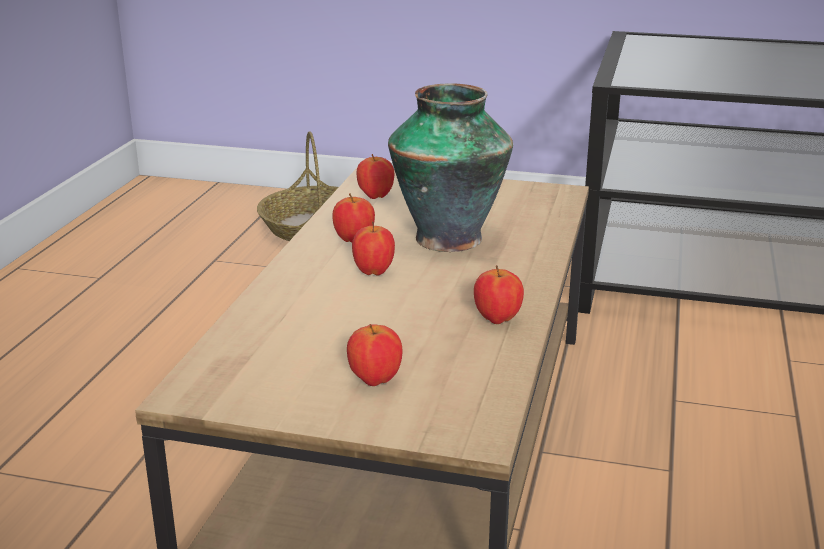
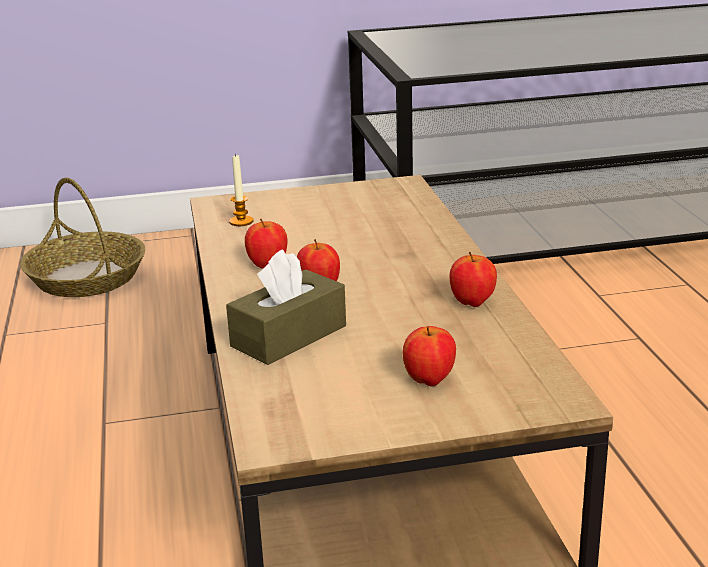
camera: 25 degrees left, 0 degrees up
apple [356,154,394,199] -> candle [229,153,253,226]
vase [388,84,513,252] -> none
none -> brown tissue box [226,249,346,365]

